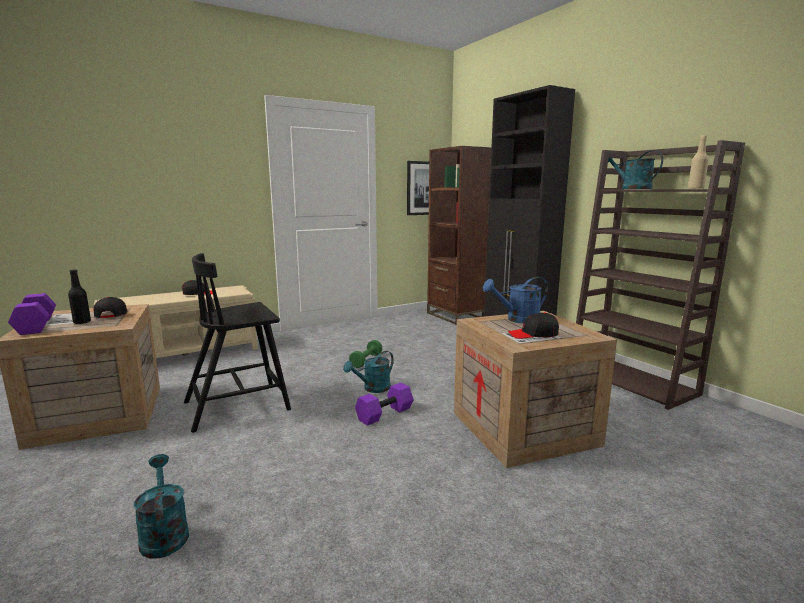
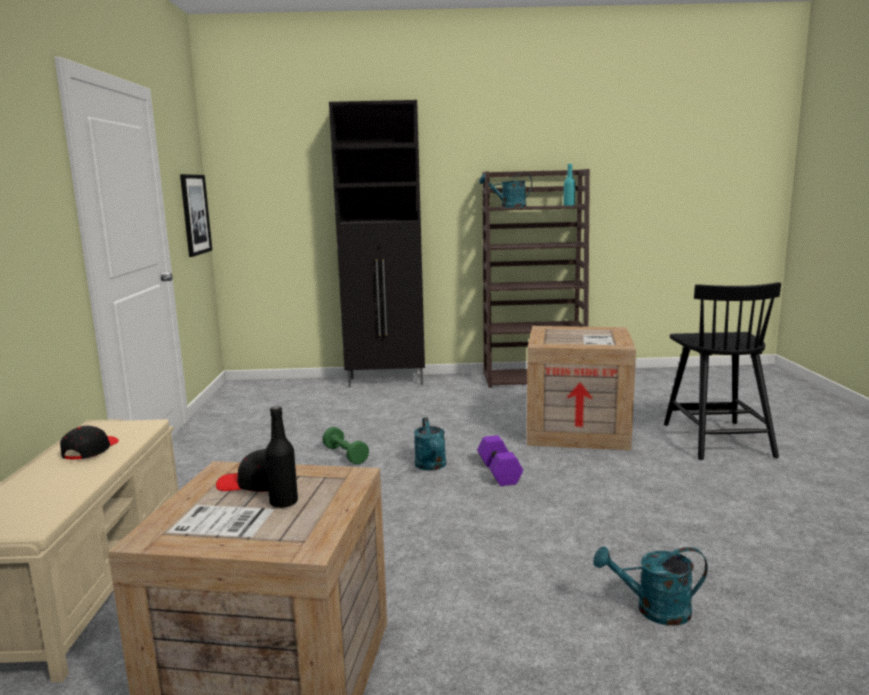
camera: 60 degrees left, 0 degrees up
purple dumbbell [8,293,56,335] -> none
black chair [184,253,291,433] -> black chair moved to [664,282,781,460]
brown bookcase [427,146,491,325] -> none
blue watering can [483,277,548,324] -> none
black cap [508,312,559,339] -> none
beige bottle [688,135,709,189] -> turquoise bottle [563,164,575,206]

